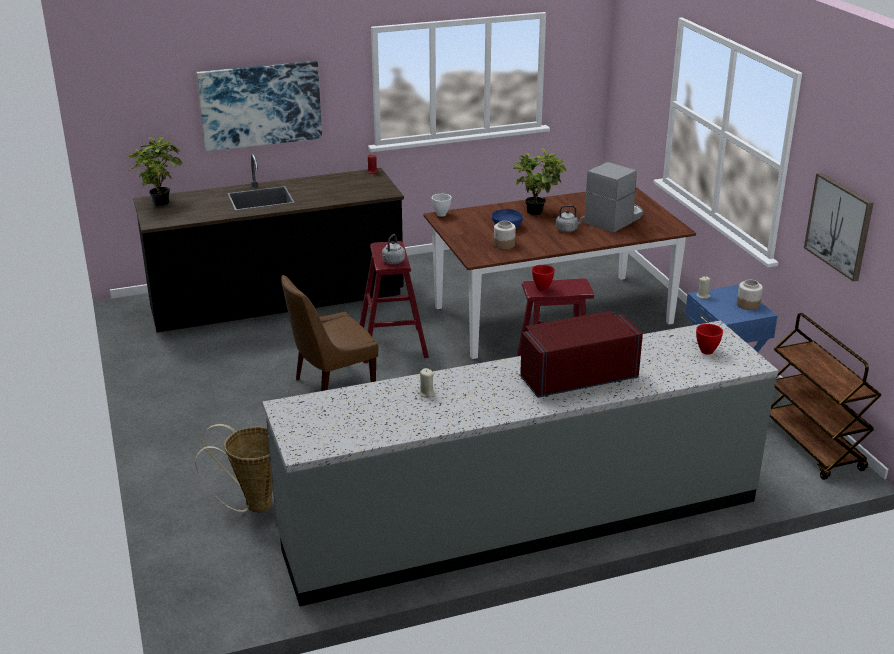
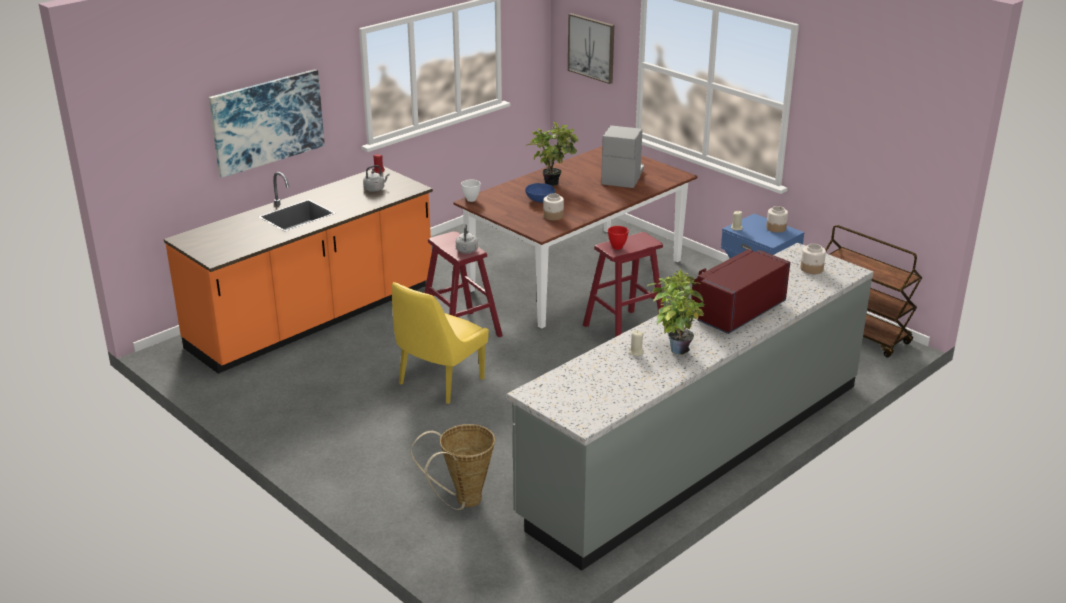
camera: 25 degrees left, 0 degrees up
potted plant [128,137,183,206] -> potted plant moved to [647,269,706,355]
black counter [133,154,404,333] -> orange counter [164,166,433,374]
brown chair [281,275,378,391] -> yellow chair [392,282,489,404]
grey kettle [556,205,585,232] -> grey kettle moved to [363,165,389,192]
red bowl [696,324,723,355] -> jar [800,244,826,274]
picture [804,173,873,281] -> picture moved to [568,13,614,84]

